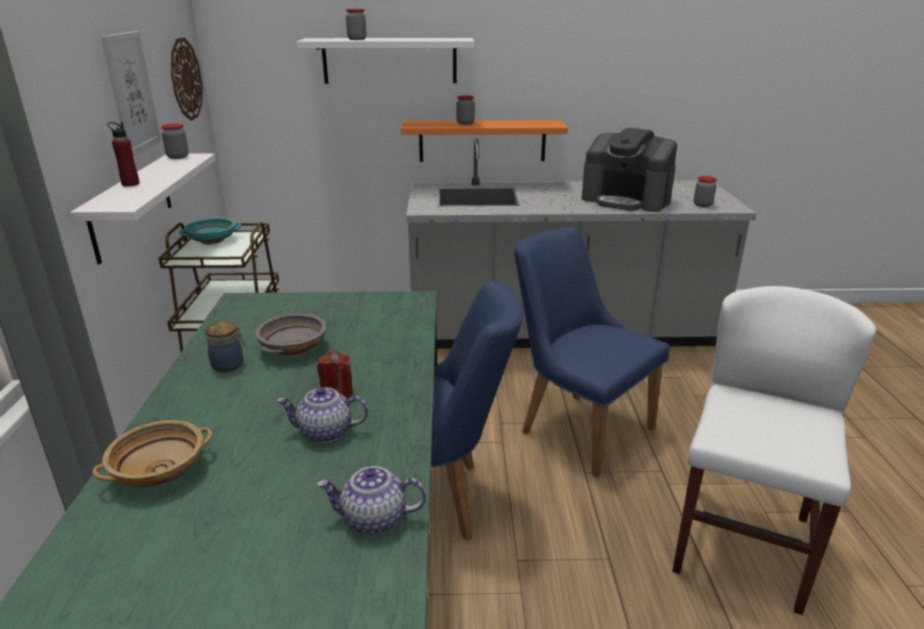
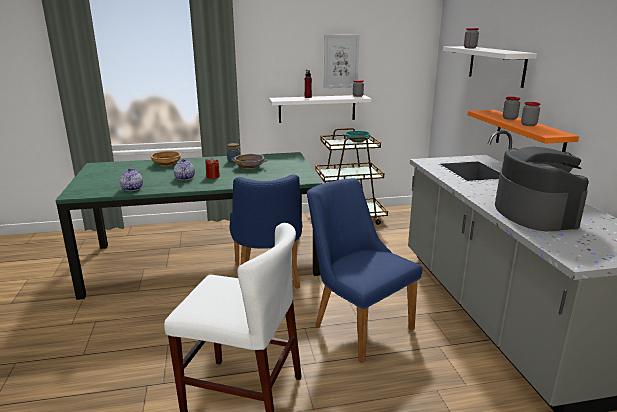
camera: 80 degrees right, 5 degrees down
wall clock [171,37,203,121] -> none
blue chair [514,227,670,478] -> blue chair turned 75 degrees counterclockwise [307,178,422,363]
coffee machine [582,128,677,212] -> coffee machine turned 150 degrees clockwise [495,146,589,231]
jar [694,176,717,207] -> jar moved to [521,102,540,126]

